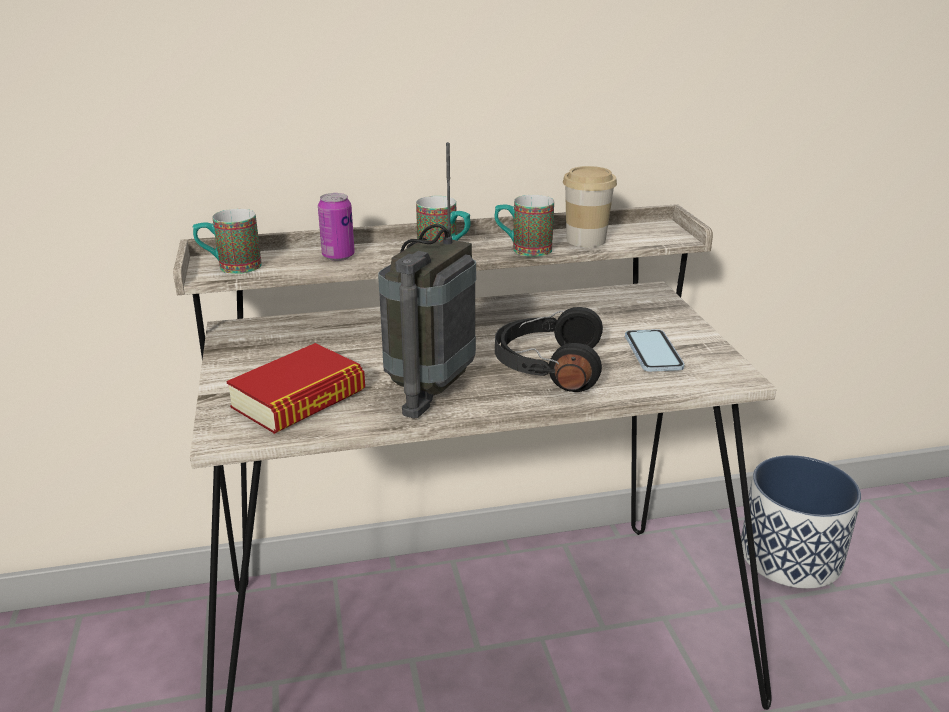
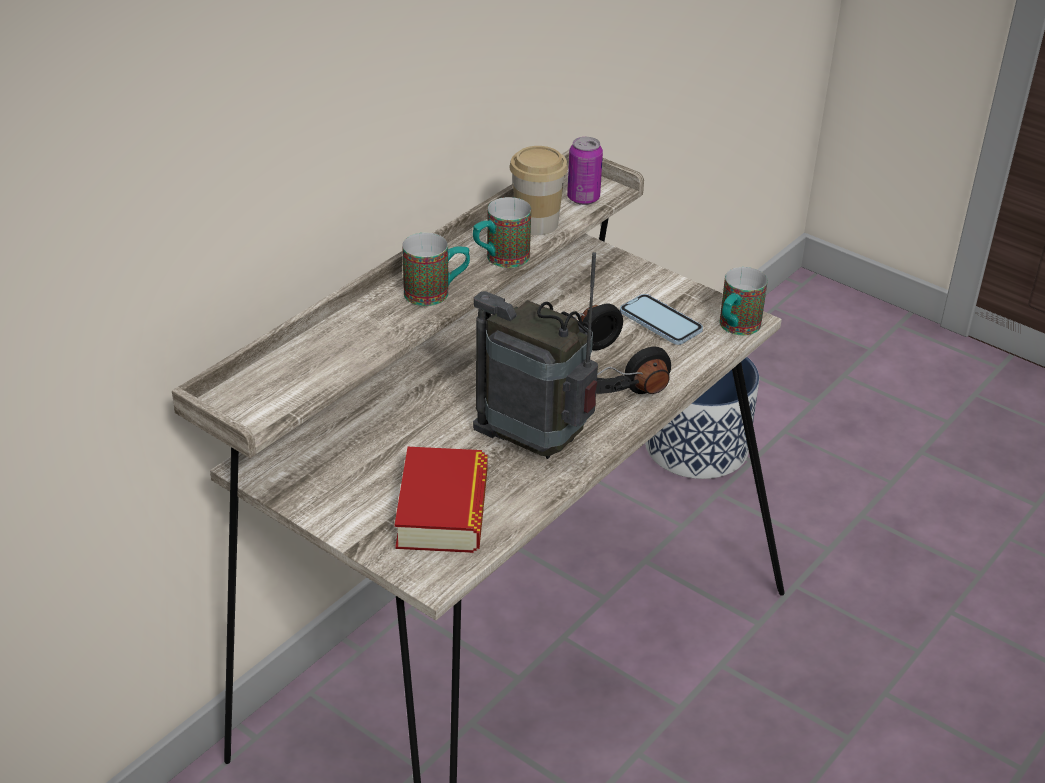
camera: 40 degrees left, 10 degrees up
mug [193,209,262,274] -> mug moved to [719,267,768,335]
can [318,193,355,261] -> can moved to [567,137,603,205]
radio [378,142,476,419] -> radio turned 135 degrees clockwise [473,252,598,459]

